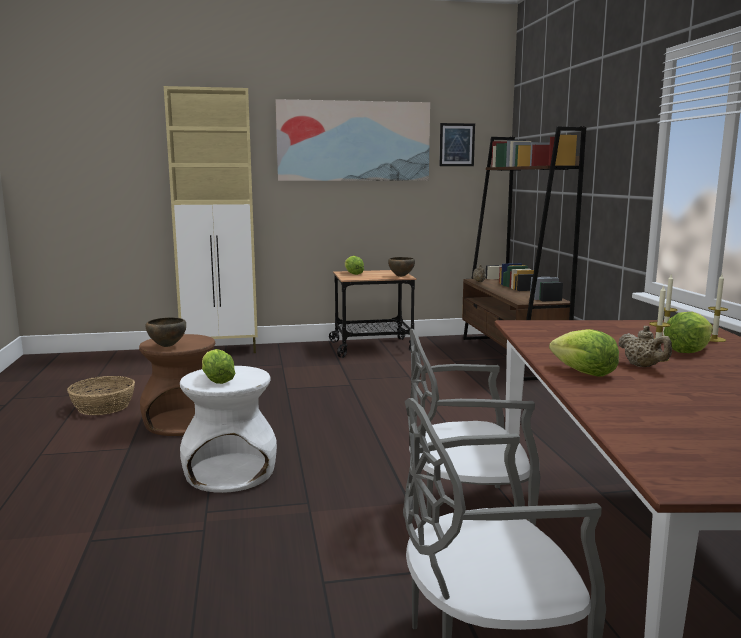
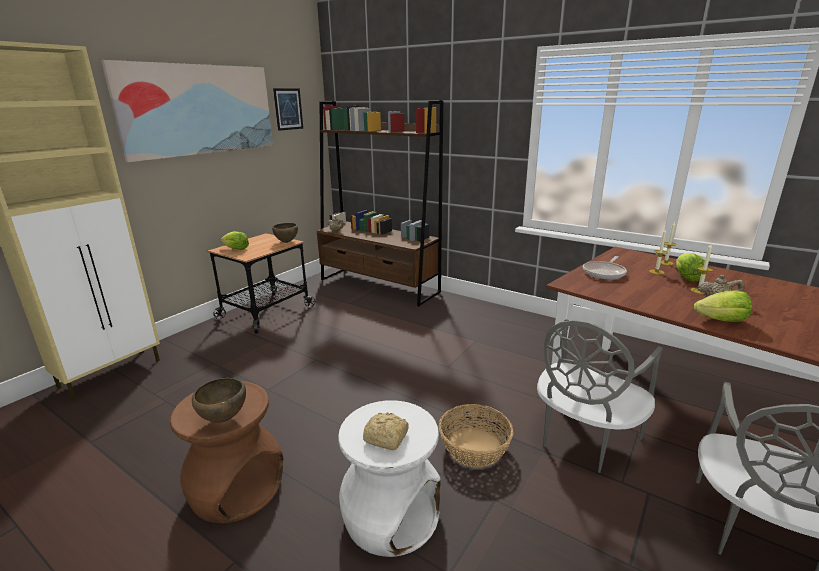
camera: 45 degrees left, 10 degrees up
basket [67,376,135,415] -> basket moved to [439,404,513,467]
lettuce [202,349,235,384] -> bread [363,412,409,450]
none -> frying pan [583,256,627,279]

